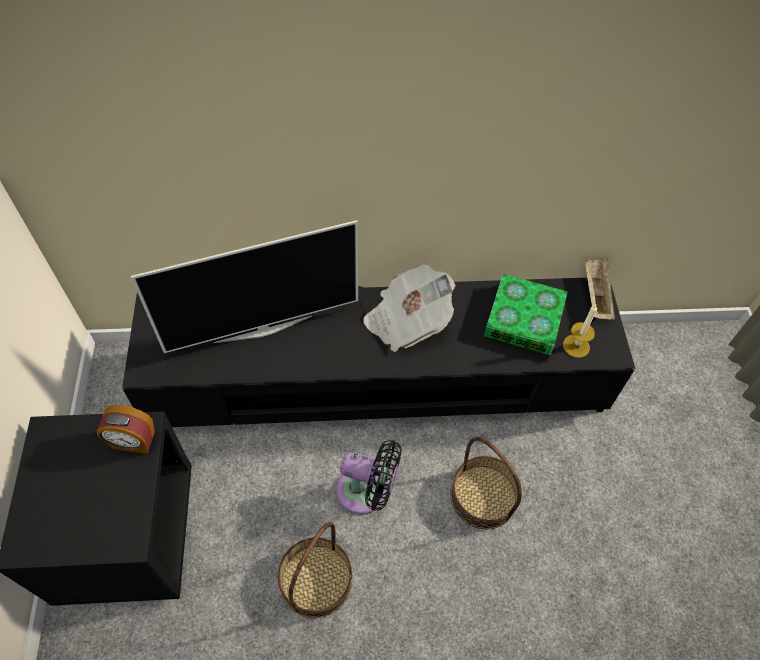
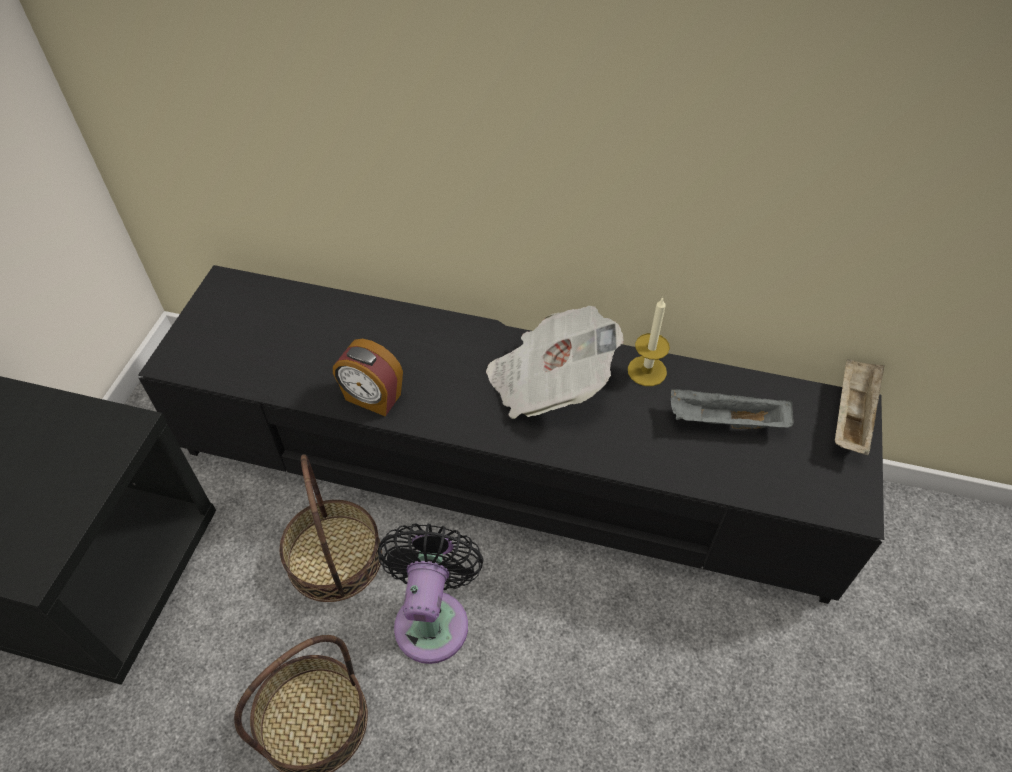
camera: 20 degrees right, 5 degrees down
alarm clock [97,405,155,454] -> alarm clock moved to [333,339,403,416]
television [131,220,358,353] -> none
black fan [336,440,401,515] -> black fan turned 120 degrees counterclockwise [378,523,484,664]
basket [450,437,522,529] -> basket moved to [280,454,382,602]
book [484,274,568,355] -> grey tray [671,389,794,429]
candle [563,305,597,358] -> candle moved to [628,297,670,386]

